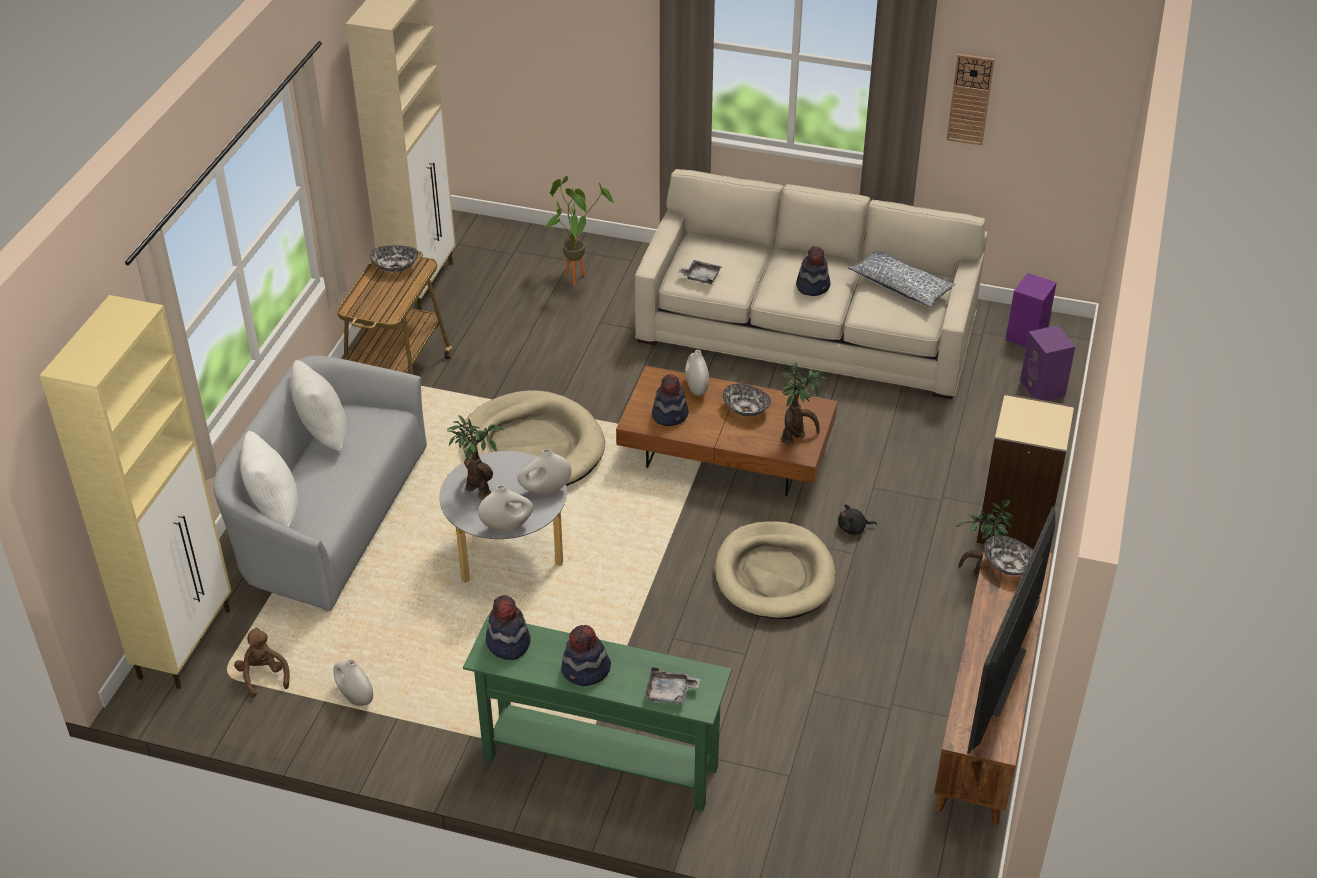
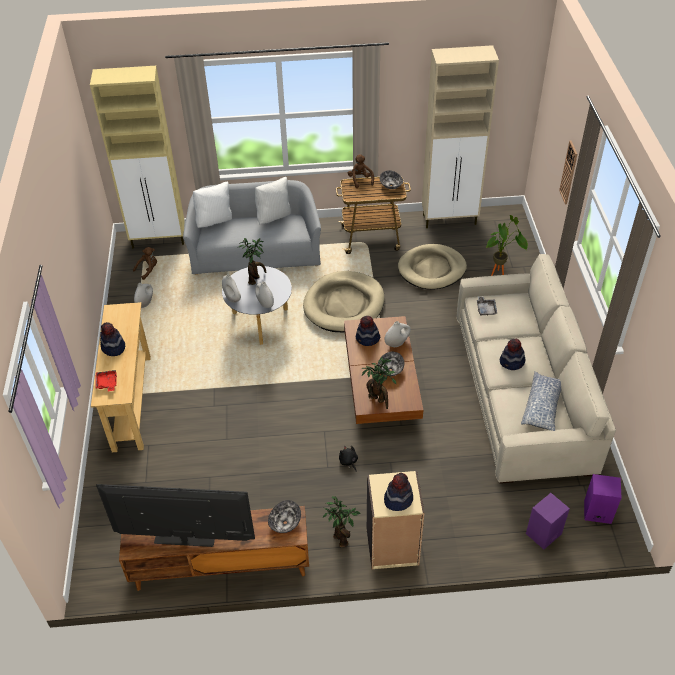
camera: 70 degrees right, 5 degrees up
green console table [463,615,732,811] -> beige console table [91,302,151,452]
hat [486,595,531,660] -> hat moved to [384,473,413,511]
grey tray [644,667,701,703] -> red tray [95,370,117,391]
beige dog bed [715,521,836,619] -> beige dog bed moved to [398,244,467,290]
wall clock [947,54,995,145] -> wall clock moved to [559,140,577,204]
none -> brown plush toy [348,154,374,188]

